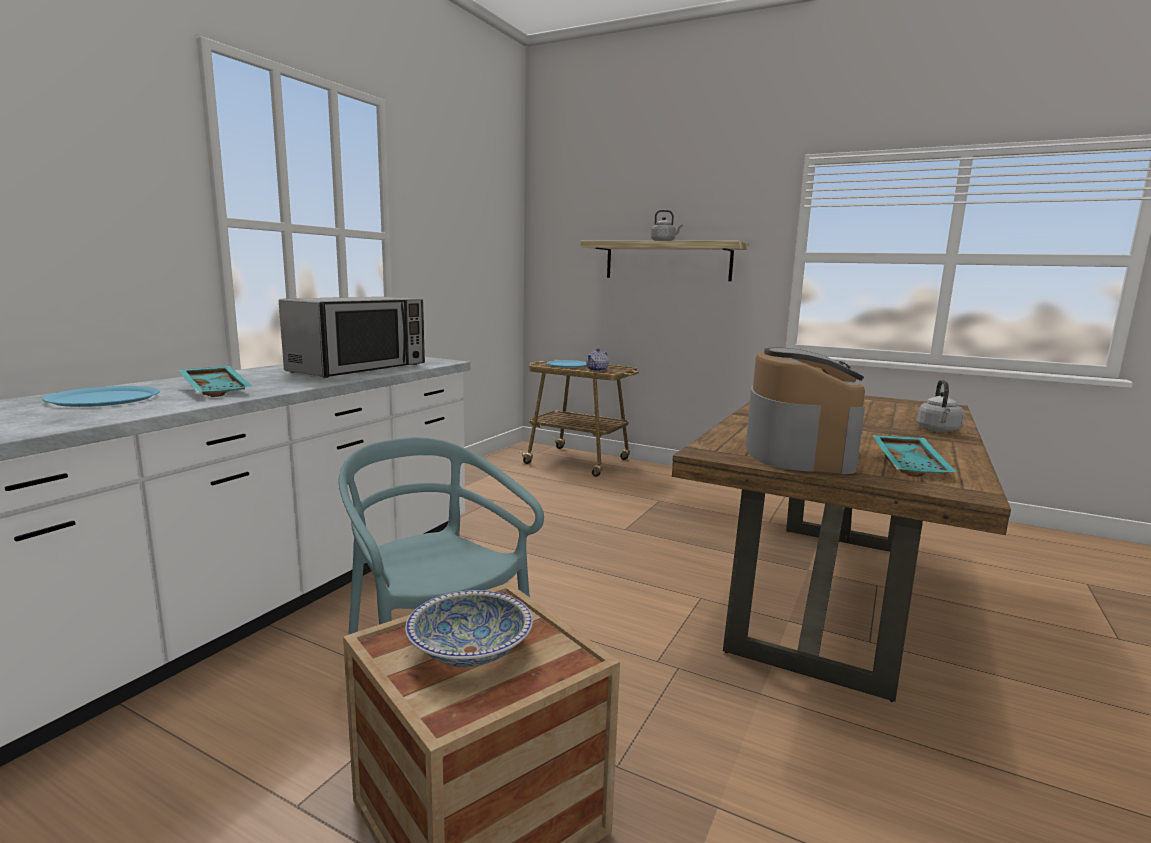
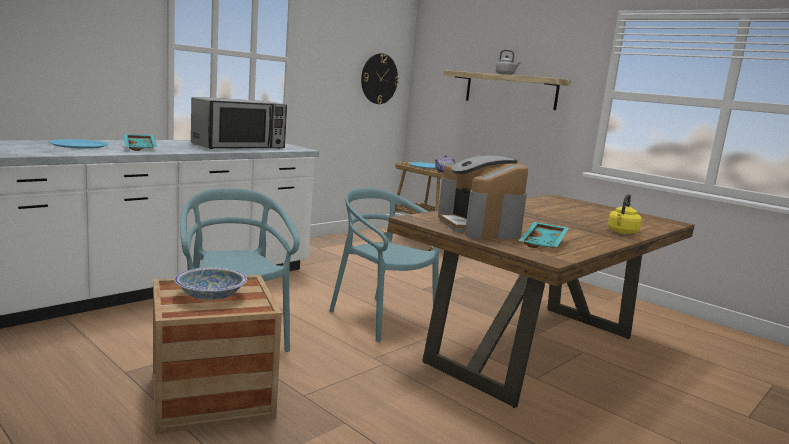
camera: 15 degrees right, 0 degrees up
coffee machine [746,347,865,474] -> coffee machine turned 135 degrees clockwise [438,155,528,239]
grey kettle [917,380,964,432] -> yellow kettle [608,194,642,234]
none -> turquoise chair [329,188,439,342]
none -> wall clock [361,53,399,104]

